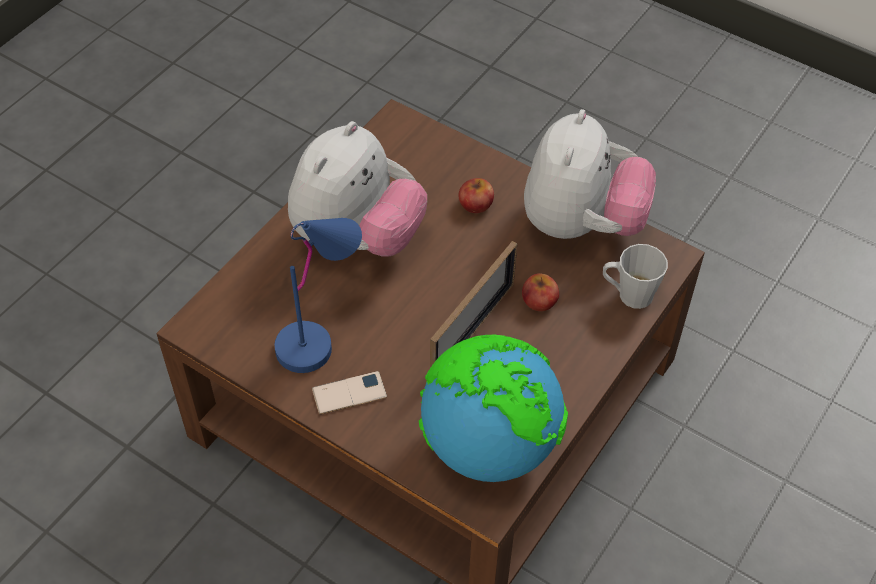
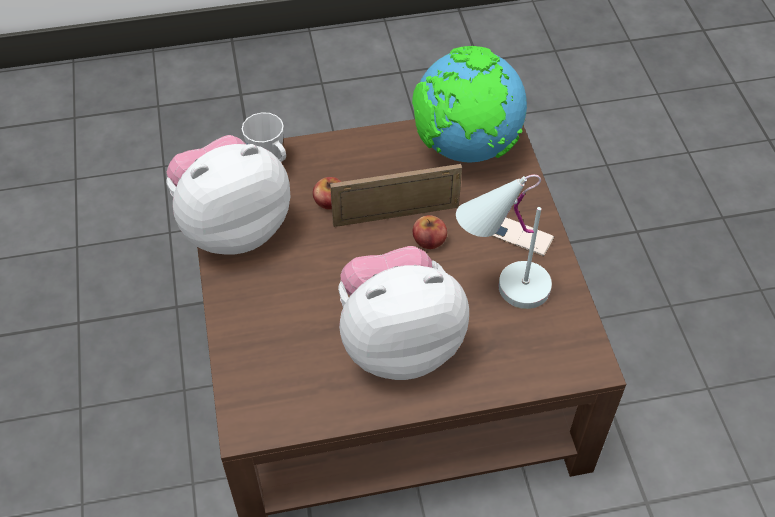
camera: 135 degrees left, 0 degrees up
blue table lamp [274,218,362,373] -> white table lamp [456,175,552,309]
apple [459,178,494,213] -> apple moved to [413,215,447,249]

